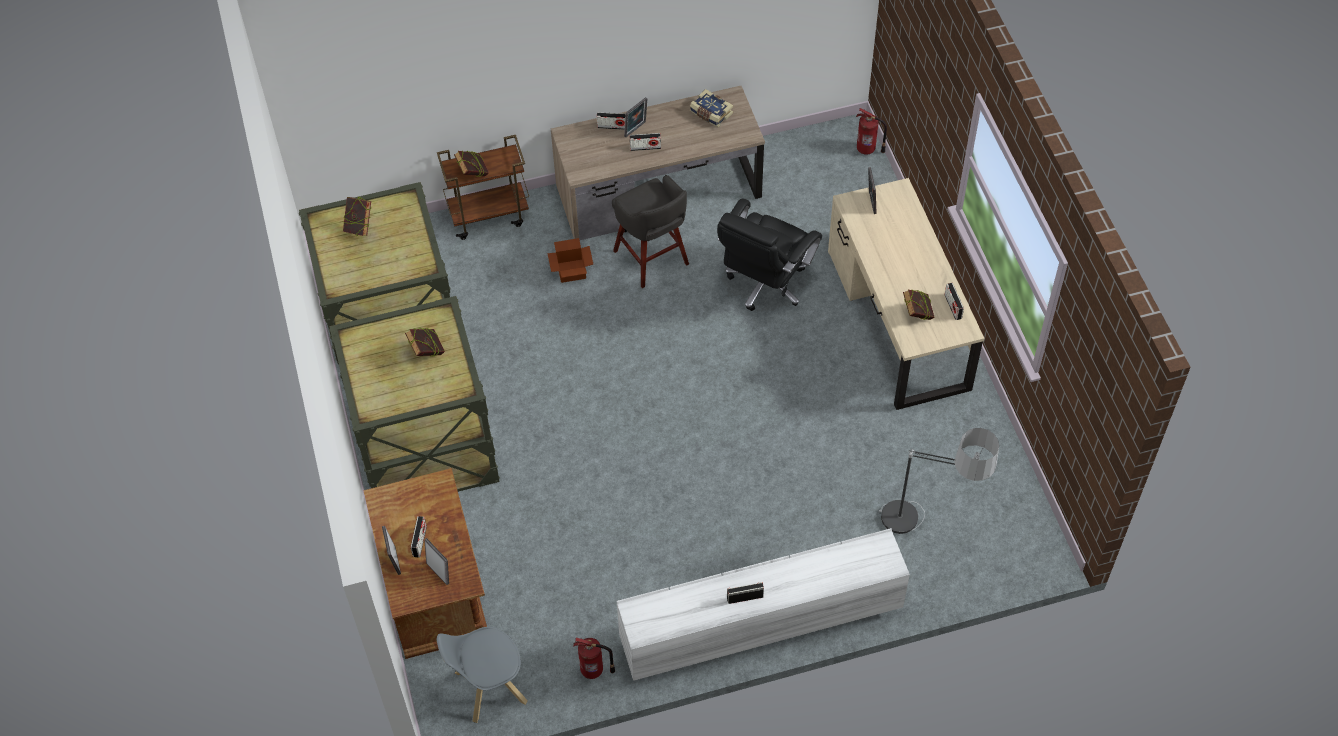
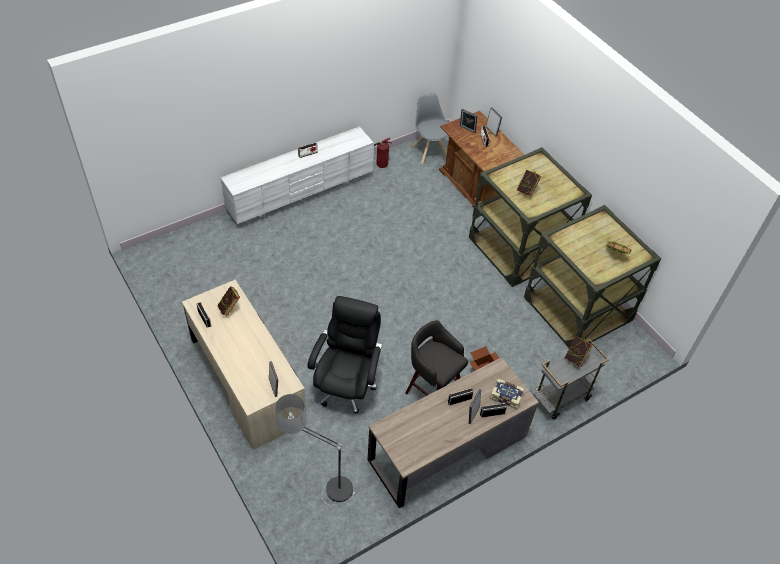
camera: 160 degrees right, 5 degrees down
grey chair [436,627,528,723] -> grey chair turned 75 degrees counterclockwise [411,93,448,164]
brown cart [437,135,529,240] -> grey cart [533,338,609,420]
book [690,89,733,128] -> book moved to [490,379,524,409]
fire extinguisher [856,108,887,155] -> none
floor lamp [879,428,999,534] -> floor lamp moved to [275,394,355,506]

